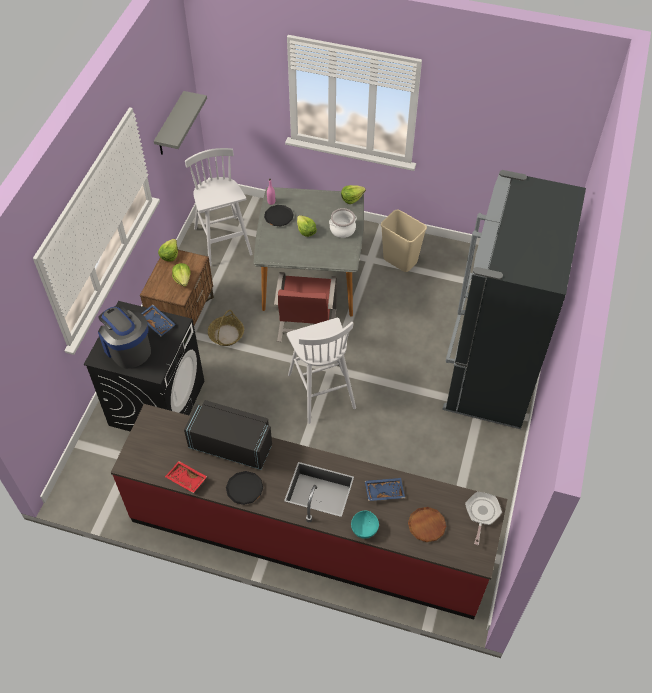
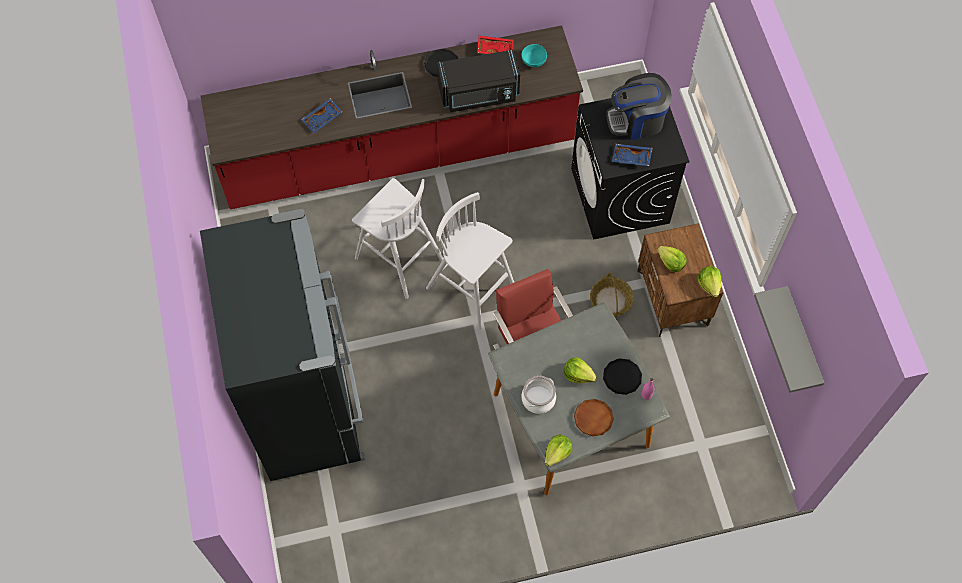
camera: 150 degrees right, 10 degrees up
coffee machine [98,306,151,369] -> coffee machine turned 150 degrees clockwise [606,73,672,140]
white stool [185,148,253,267] -> white stool moved to [352,178,444,299]
turquoise bowl [351,511,379,539] -> turquoise bowl moved to [522,44,547,67]
beige trash can [381,209,427,272] -> none
brown plate [408,507,446,542] -> brown plate moved to [574,399,614,436]
frying pan [465,492,502,545] -> none

